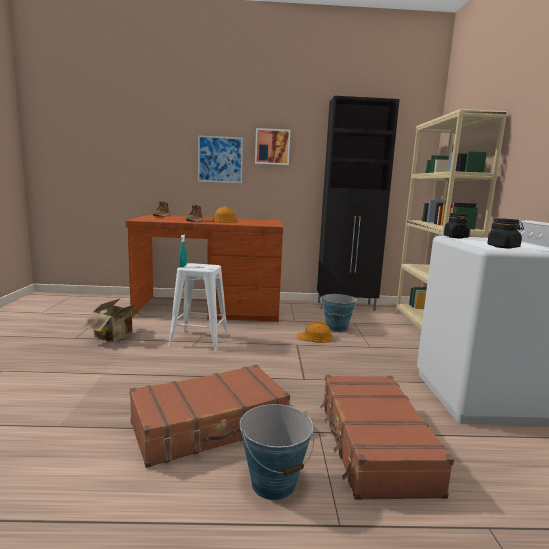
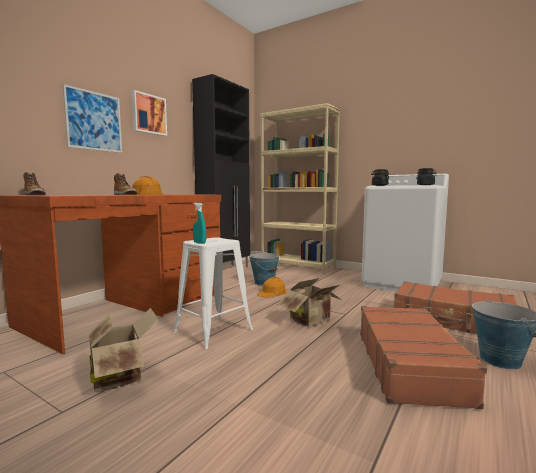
camera: 55 degrees left, 5 degrees down
none -> cardboard box [278,278,342,327]

